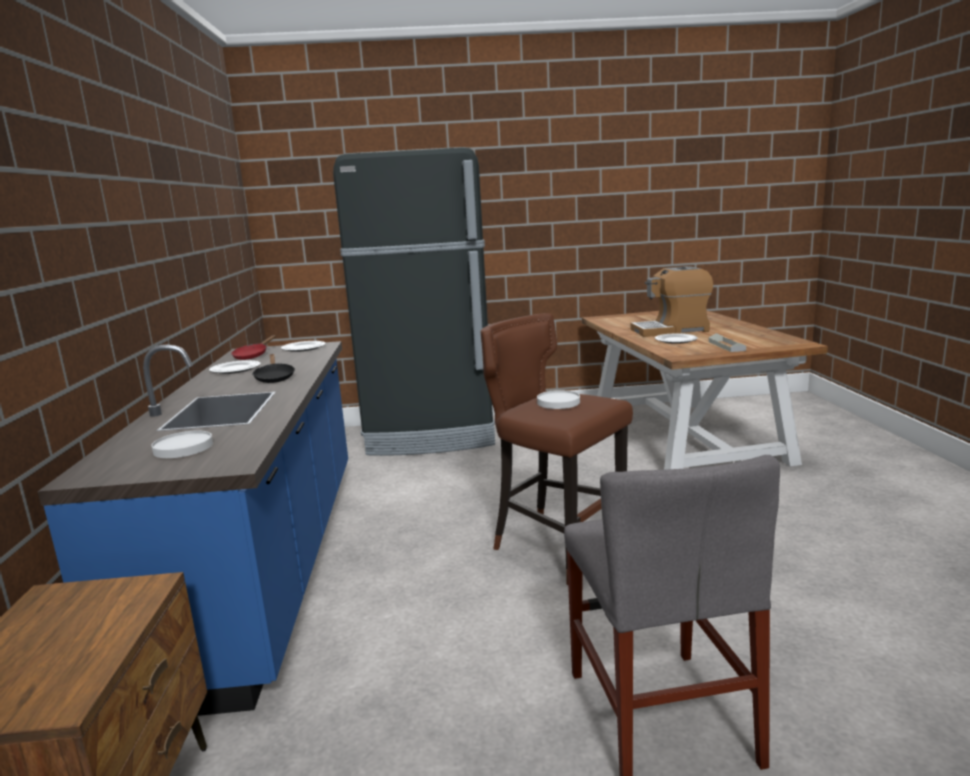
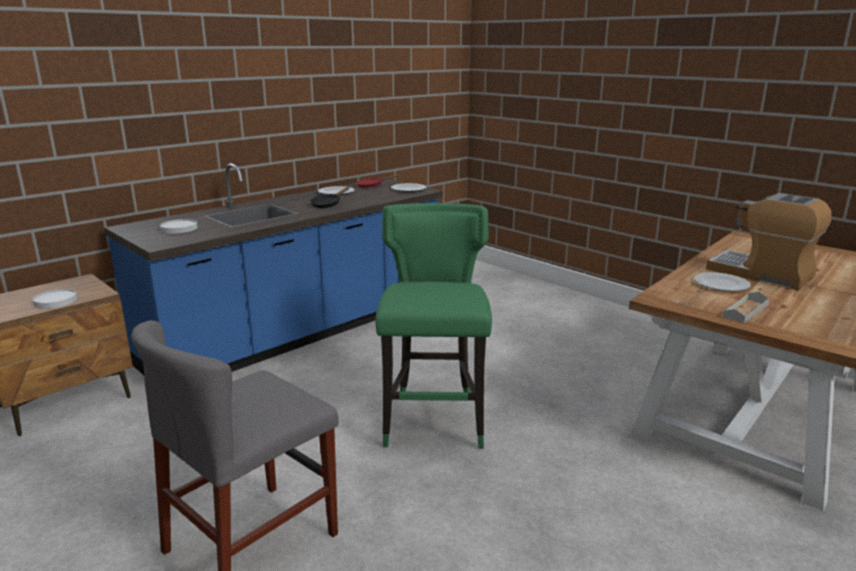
camera: 50 degrees right, 5 degrees up
black fridge [333,147,495,456] -> none
brown stool [480,313,633,585] -> green stool [375,203,492,449]
white plate [537,390,580,409] -> white plate moved to [33,289,77,309]

